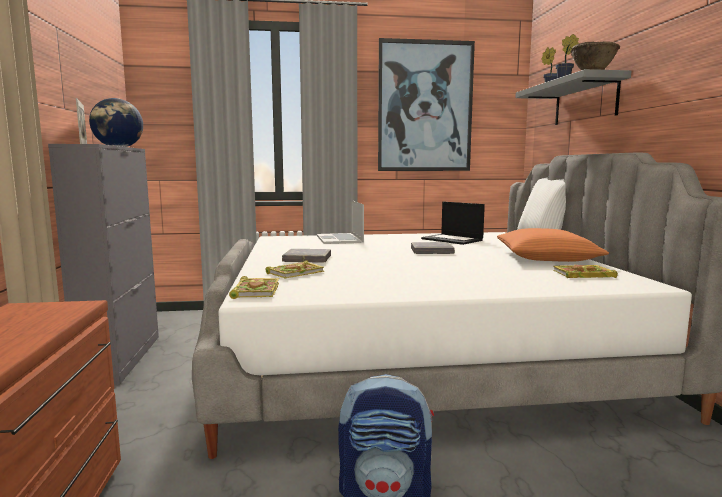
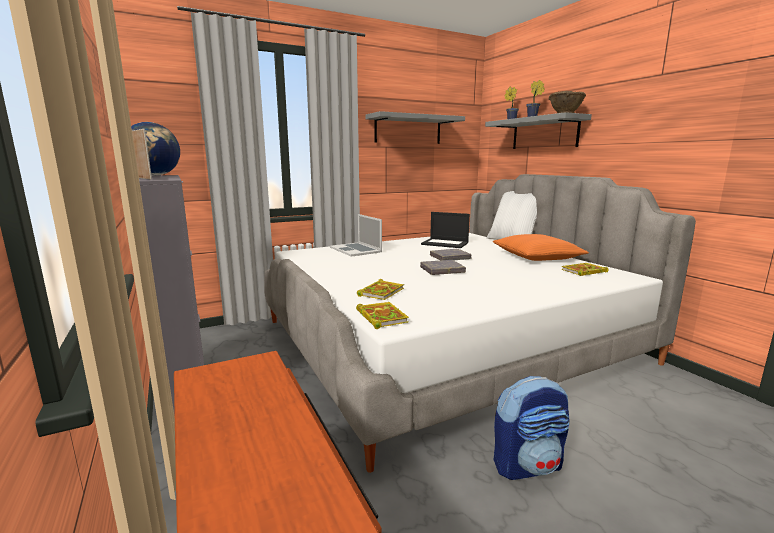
camera: 20 degrees left, 5 degrees up
grey book [282,249,331,263] -> grey book moved to [420,260,466,275]
picture [378,38,475,171] -> grey shelf [365,111,465,144]

